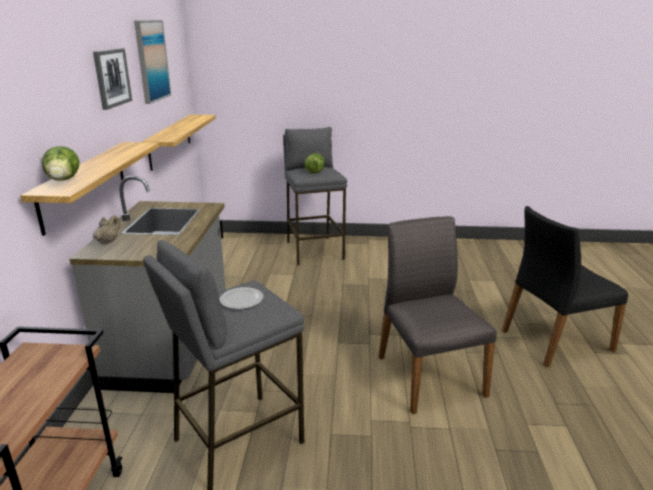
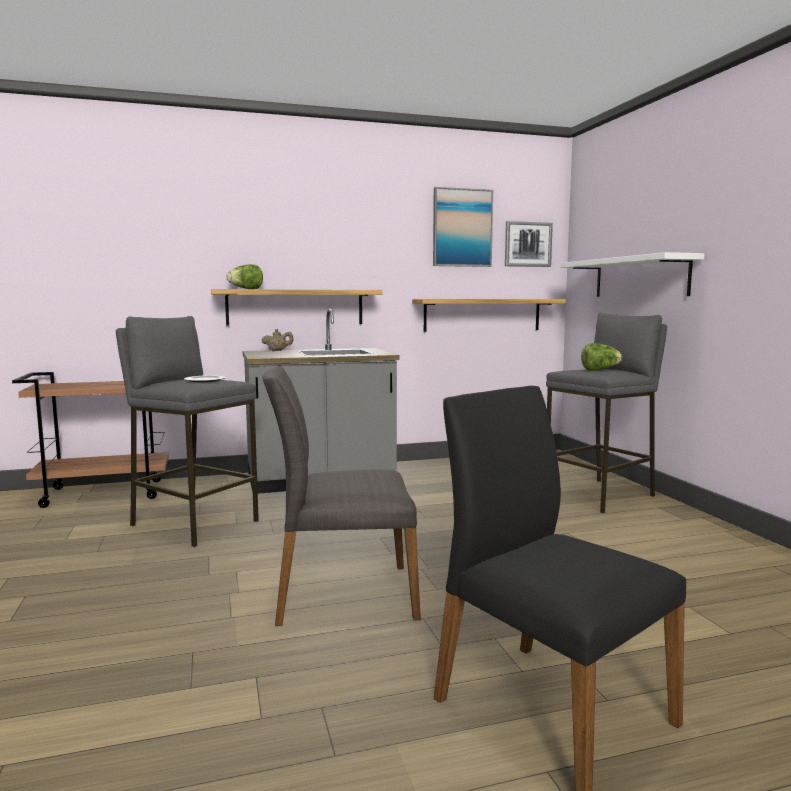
camera: 70 degrees right, 15 degrees down
picture [93,48,132,110] -> picture moved to [505,221,553,267]
grey chair [378,216,497,414] -> grey chair turned 150 degrees counterclockwise [263,366,421,626]
none -> white shelf [560,252,704,297]

